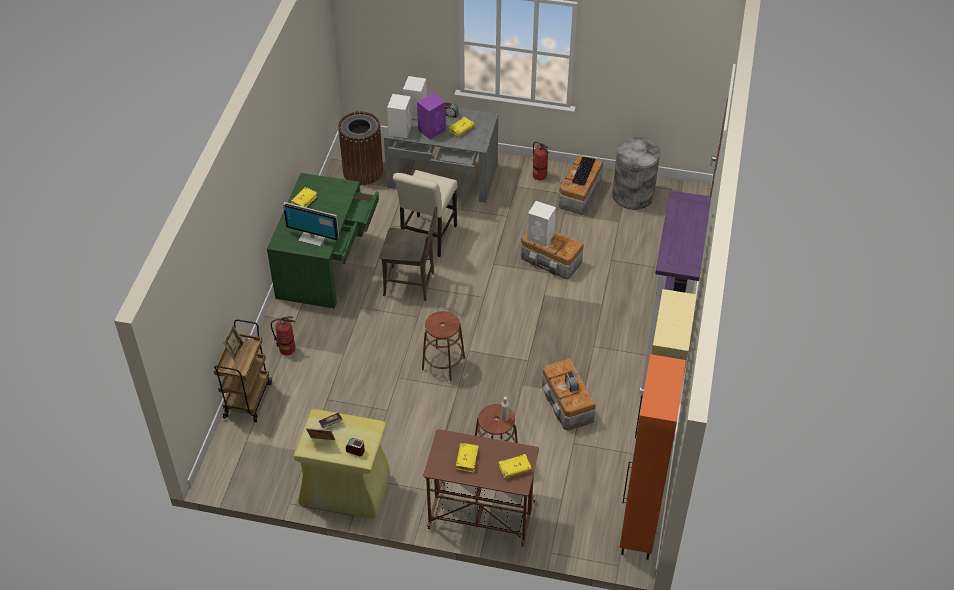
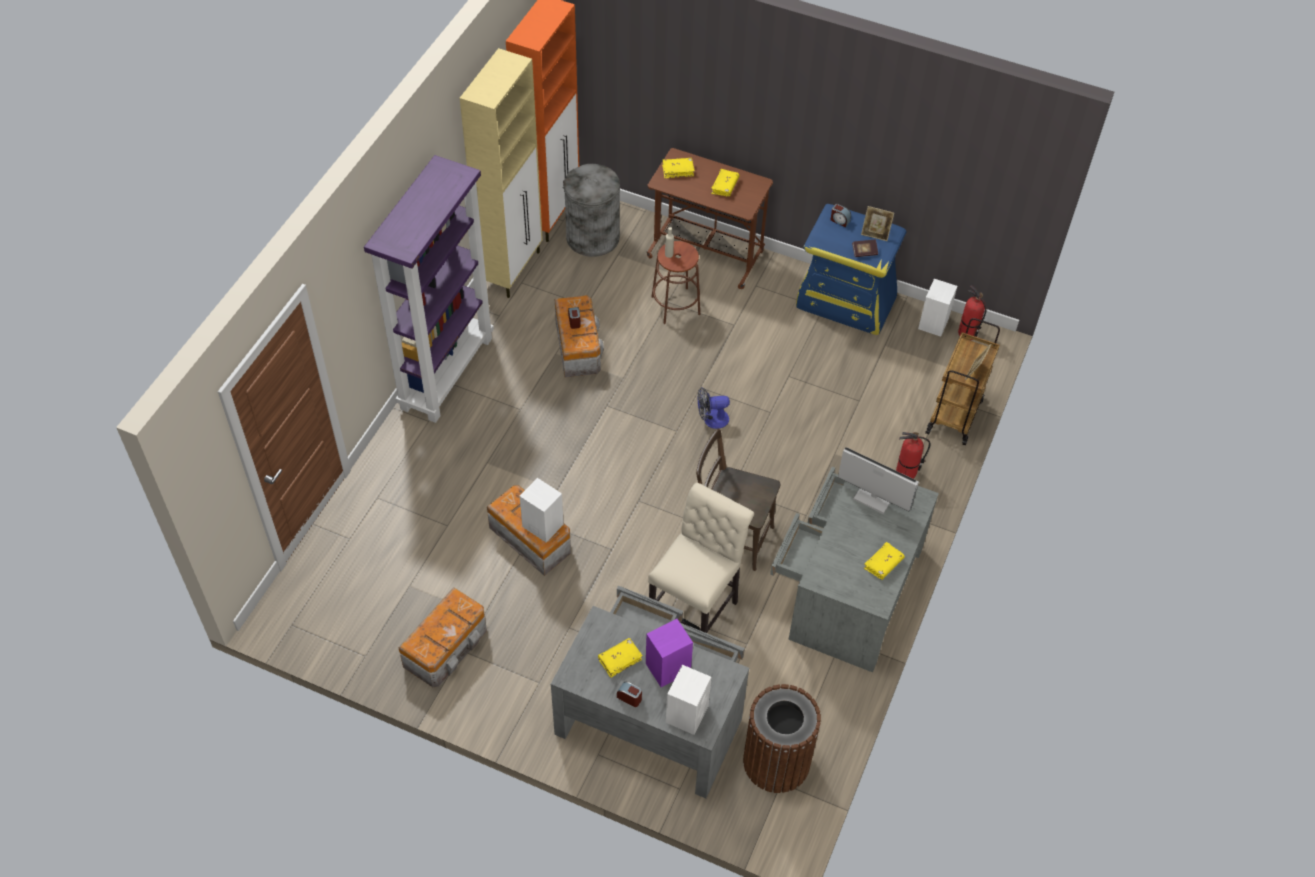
camera: 170 degrees left, 5 degrees up
green desk [267,173,379,309] -> grey desk [770,467,939,672]
yellow nightstand [294,409,390,518] -> blue nightstand [796,204,907,335]
white speaker [387,94,412,138] -> white speaker moved to [918,279,957,337]
brown stool [422,311,465,381] -> fan [698,387,730,429]
fire extinguisher [532,142,549,180] -> fire extinguisher moved to [958,285,987,340]
keyboard [572,157,595,186] -> none
grey trash can [612,138,660,210] -> grey trash can moved to [563,164,620,257]

